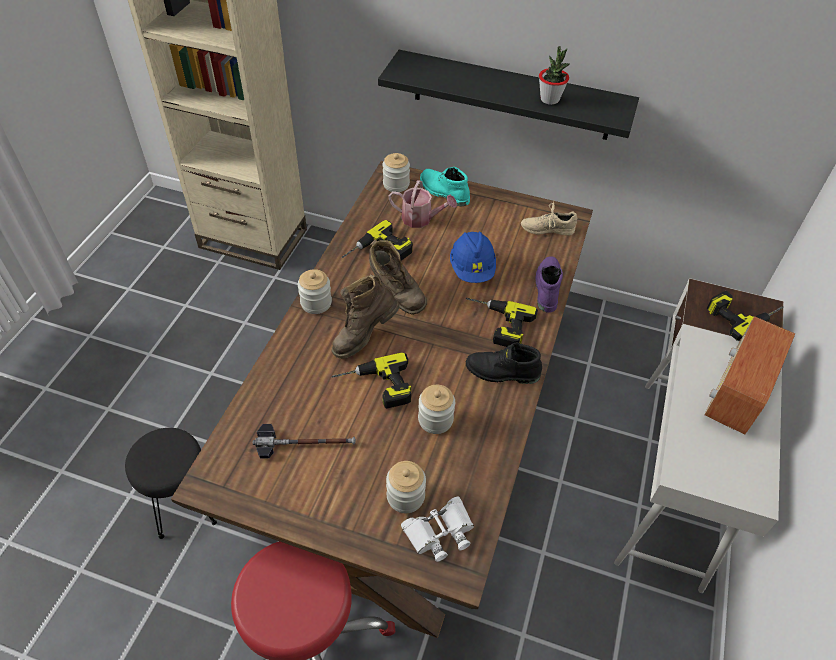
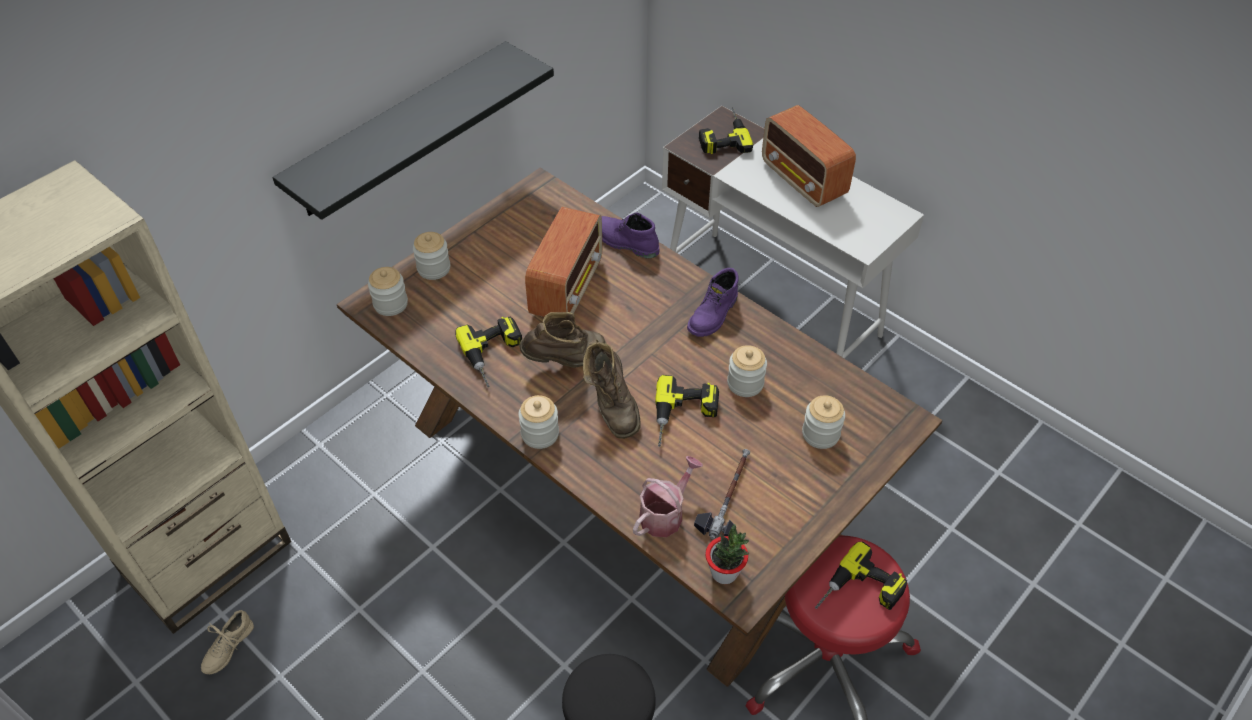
camera: 65 degrees left, 0 degrees up
watering can [389,180,457,228] -> watering can moved to [633,456,703,537]
white binoculars [401,496,474,562] -> none
turquoise boot [420,167,470,206] -> jar [413,232,450,280]
blue hard hat [450,232,496,283] -> radio [525,207,602,317]
power drill [465,298,538,347] -> power drill moved to [815,541,907,610]
black boot [466,343,542,384] -> purple boot [687,268,739,337]
beige shoe [521,202,577,236] -> beige shoe moved to [201,610,254,674]
potted plant [539,46,570,105] -> potted plant moved to [705,524,749,584]

